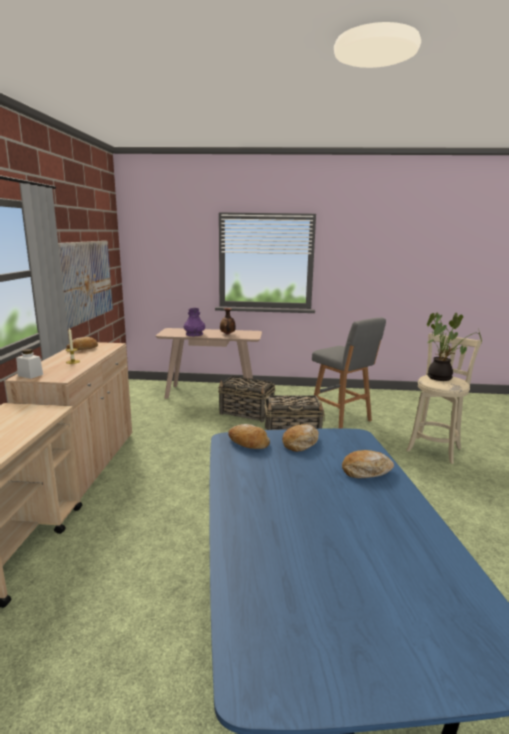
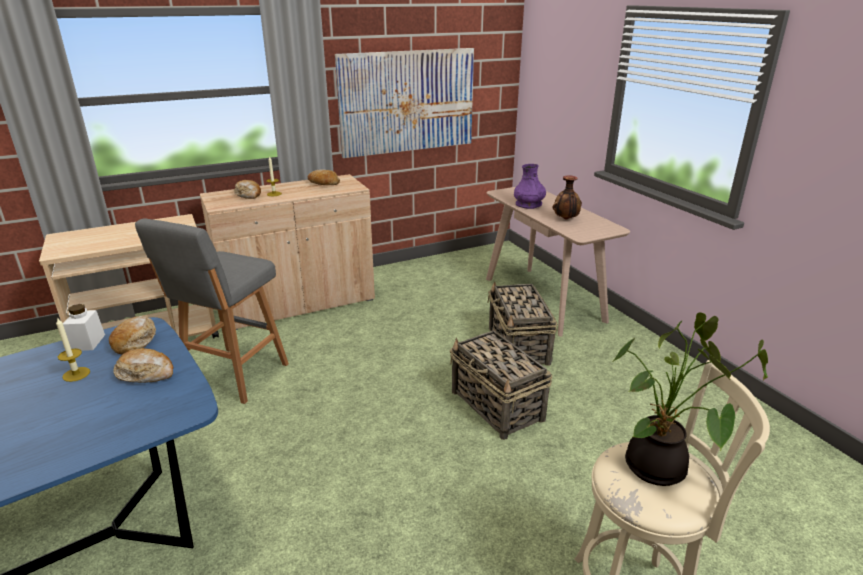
camera: 60 degrees right, 10 degrees up
white jar [16,349,43,379] -> white jar moved to [63,304,105,351]
grey stool [312,318,386,428] -> grey stool moved to [135,219,289,404]
bread [342,450,394,478] -> bread moved to [234,180,261,199]
none -> candle [56,317,90,382]

